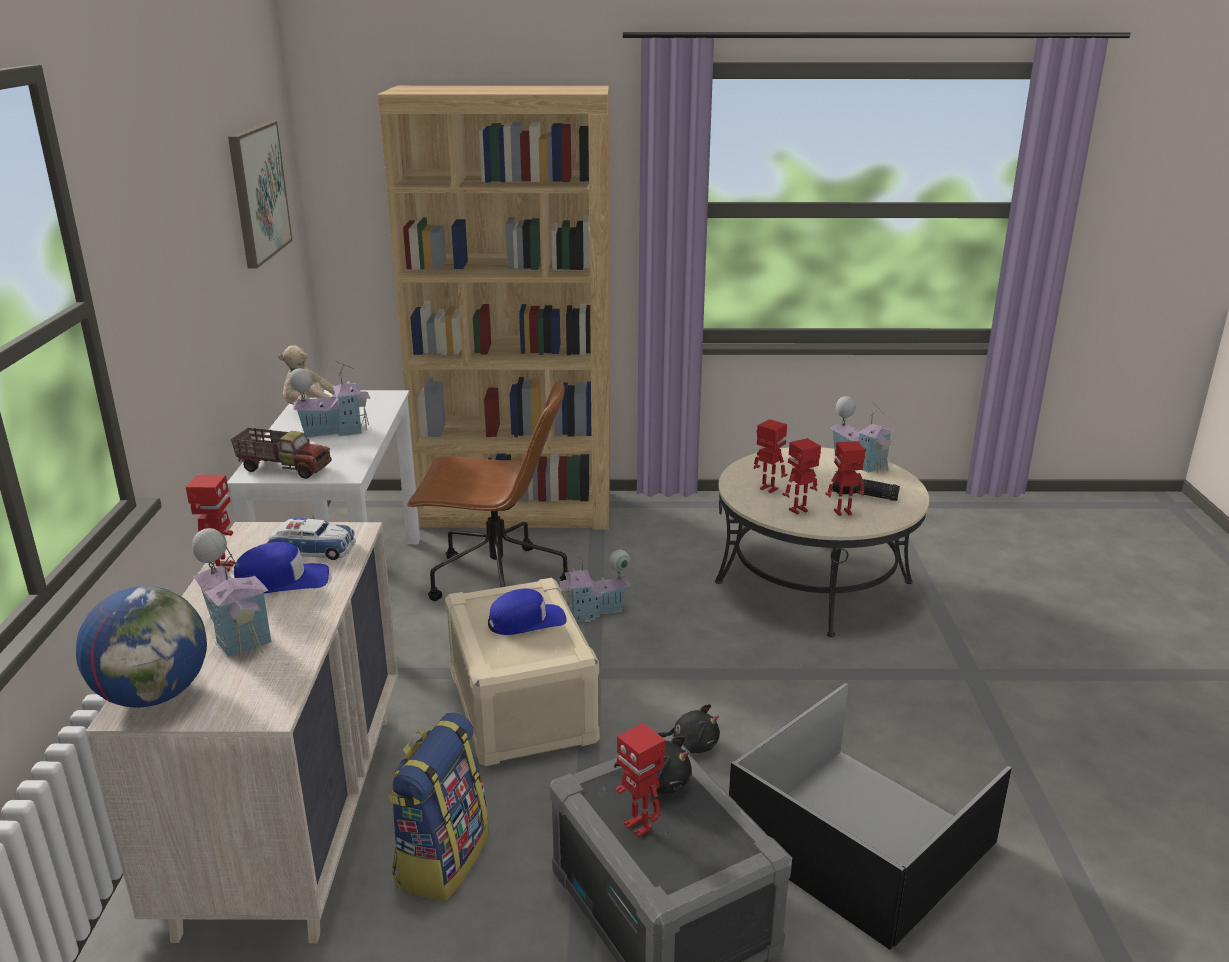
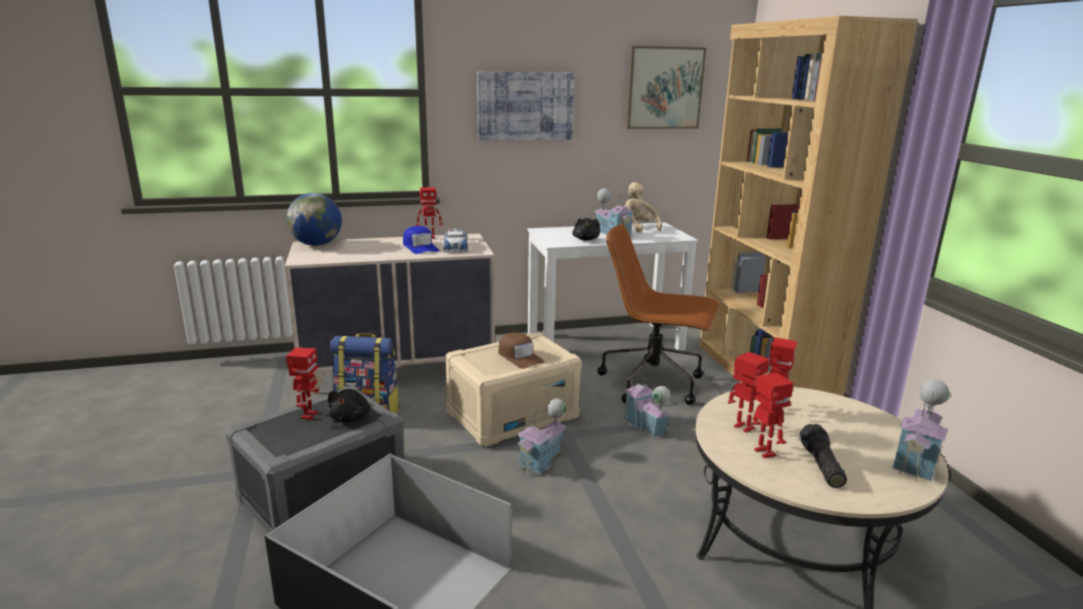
camera: 75 degrees right, 5 degrees down
toy house [192,528,272,658] -> toy house moved to [516,399,567,475]
toy truck [230,427,332,479] -> none
brown office chair [407,379,568,601] -> brown office chair turned 120 degrees clockwise [597,224,719,405]
blue cap [488,588,566,635] -> brown cap [498,333,544,369]
toy robot [616,723,665,838] -> toy robot turned 150 degrees clockwise [286,347,319,420]
black plush toy [657,704,720,754] -> black plush toy moved to [572,218,600,241]
none -> picture [477,72,574,141]

